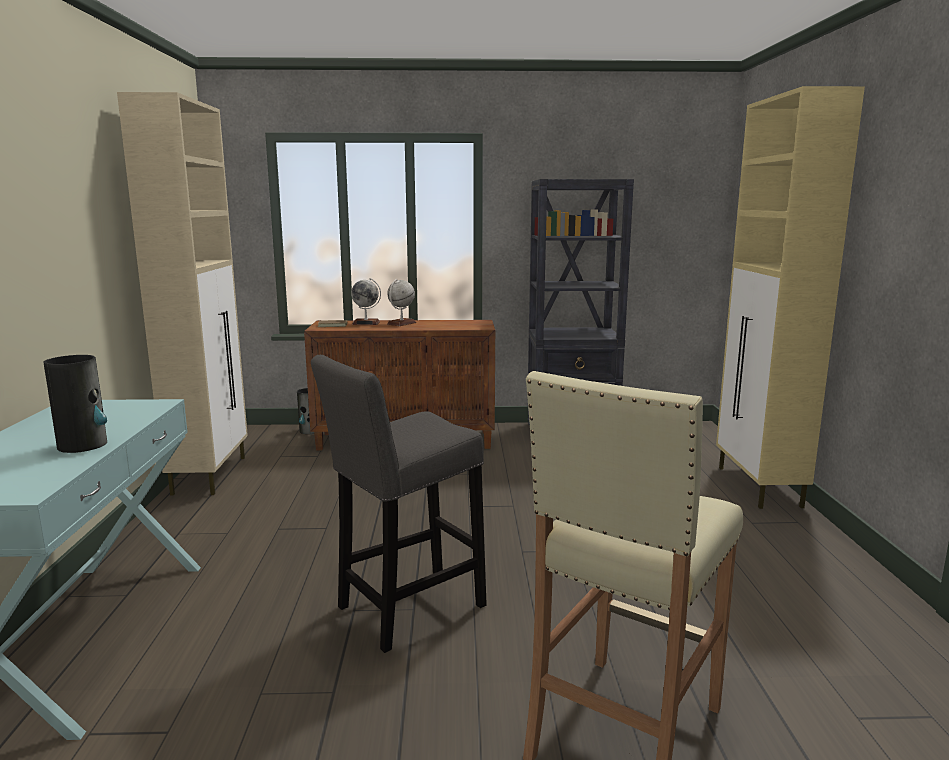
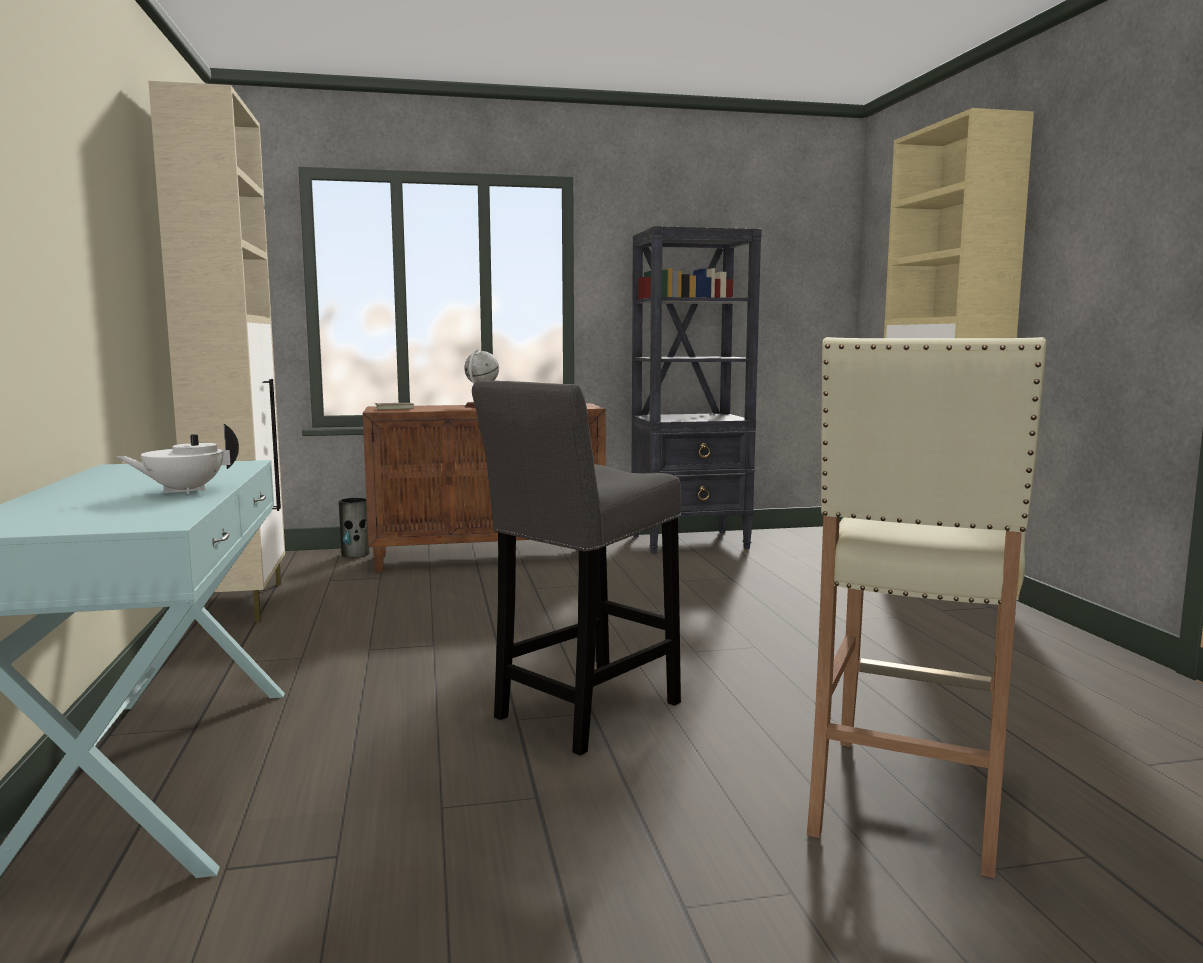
camera: 10 degrees left, 5 degrees down
vase [44,355,107,453] -> white teapot [116,423,239,494]
globe [351,278,381,325] -> none

